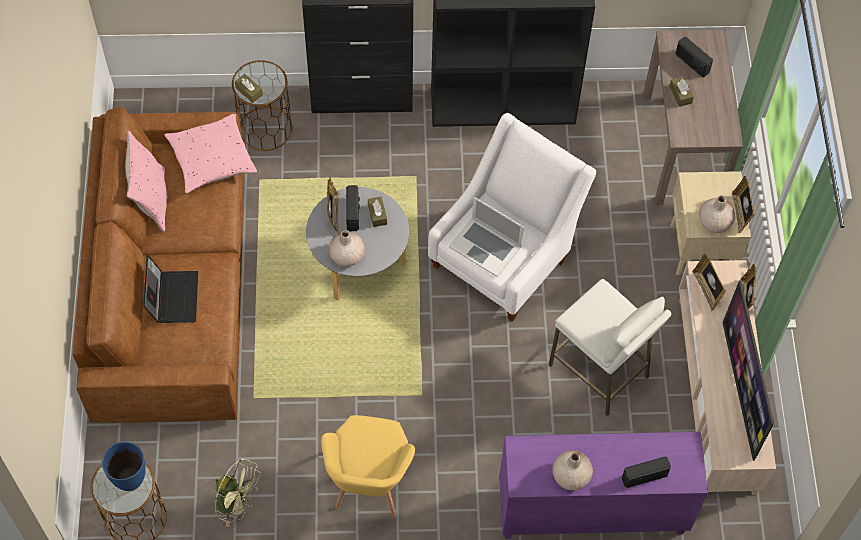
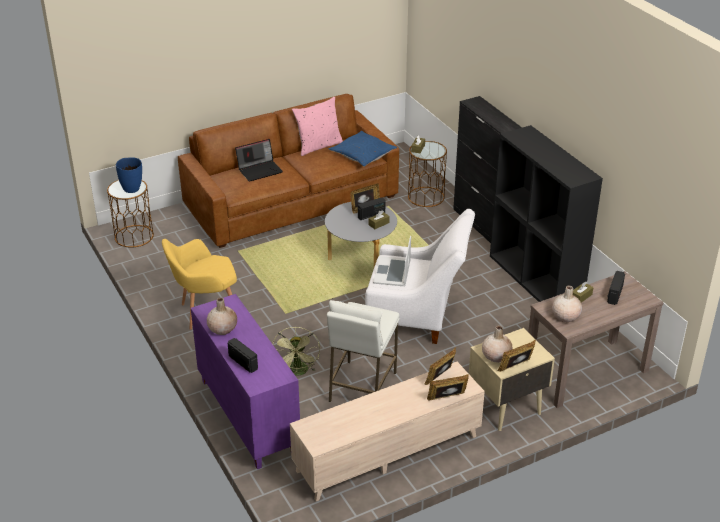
camera: 65 degrees right, 25 degrees down
pink pillow [164,113,257,194] -> blue pillow [329,131,397,167]
green fan [214,459,261,527] -> green fan moved to [273,327,320,376]
beige vase [328,230,365,267] -> beige vase moved to [552,286,582,322]
television [722,280,774,461] -> none

